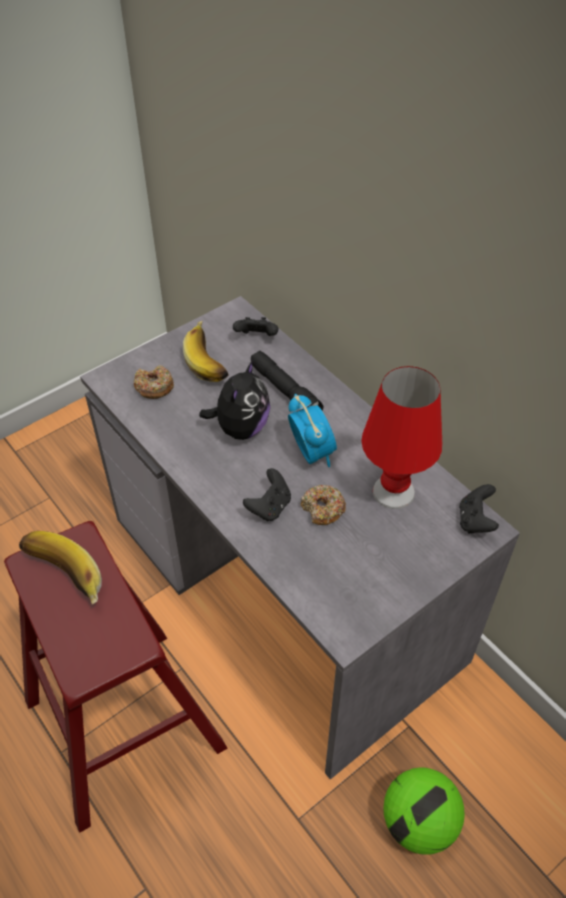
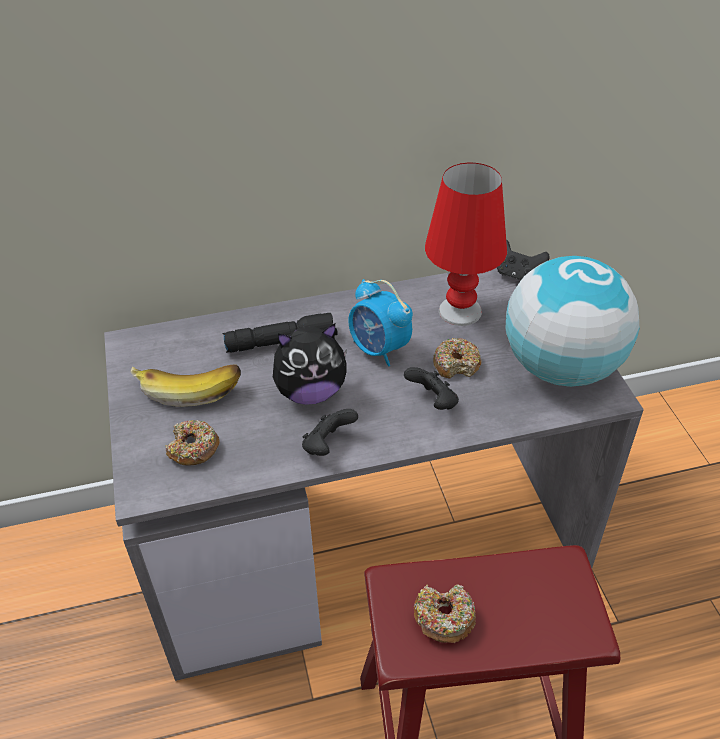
camera: 65 degrees left, 5 degrees down
banana [19,531,102,604] -> donut [414,584,476,643]
plush toy [199,360,270,440] -> plush toy turned 120 degrees clockwise [273,323,347,405]
black game controller [233,317,278,336] -> black game controller moved to [302,409,358,456]
alarm clock [288,394,337,467] -> alarm clock turned 135 degrees counterclockwise [348,279,413,366]
football [383,767,465,855] -> none
none -> globe [506,256,639,387]

